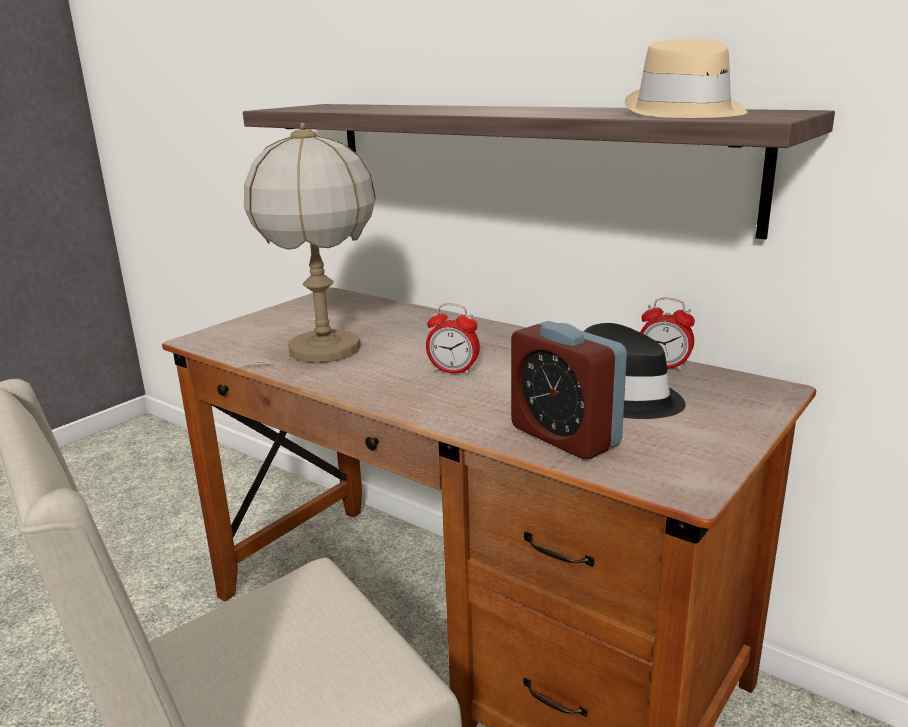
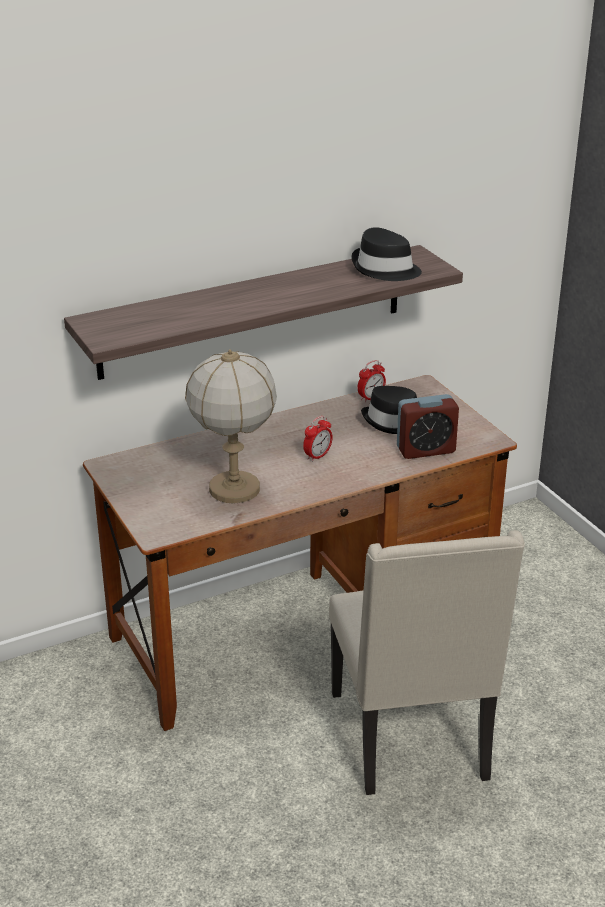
camera: 65 degrees left, 10 degrees up
beige hat [625,39,747,118] -> black hat [351,227,422,281]

